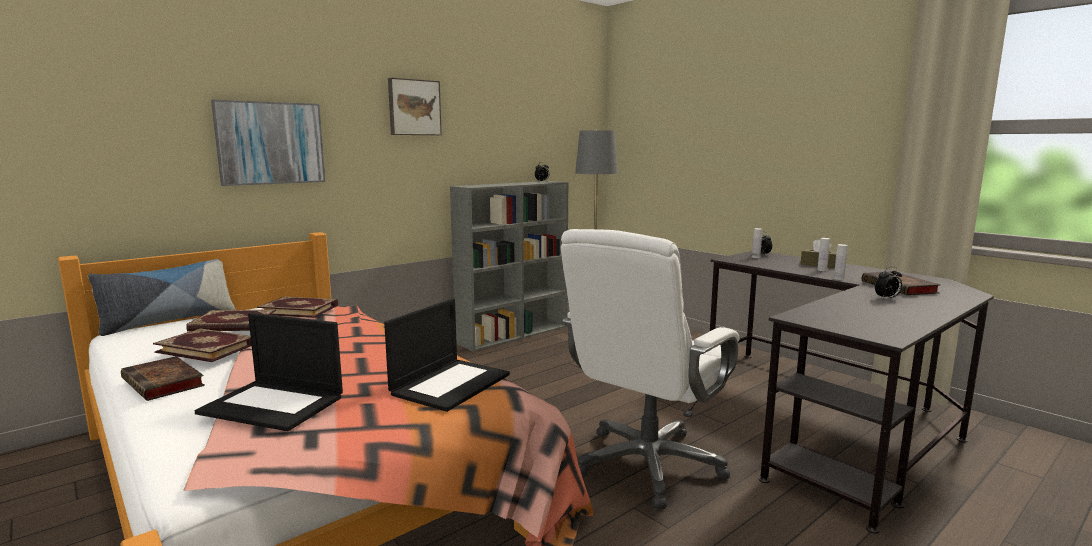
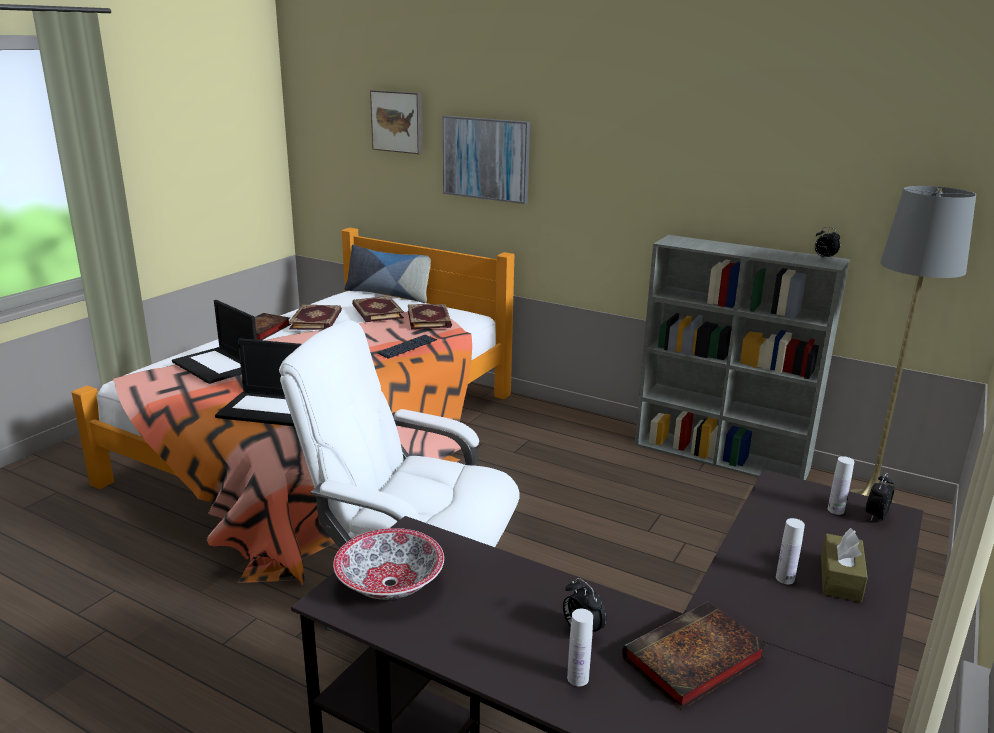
camera: 70 degrees right, 10 degrees up
laptop [194,313,343,431] -> laptop turned 45 degrees counterclockwise [172,300,257,384]
picture [388,78,442,135] -> picture moved to [370,90,423,154]
white bottle [834,244,848,280] -> white bottle moved to [567,609,593,686]
none -> bowl [333,528,444,600]
none -> keyboard [378,334,437,359]

